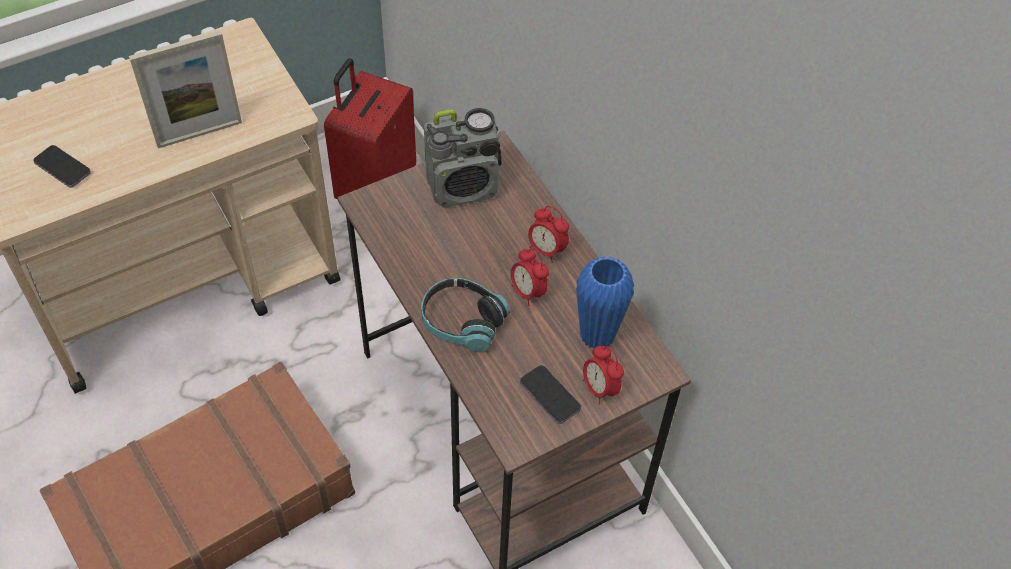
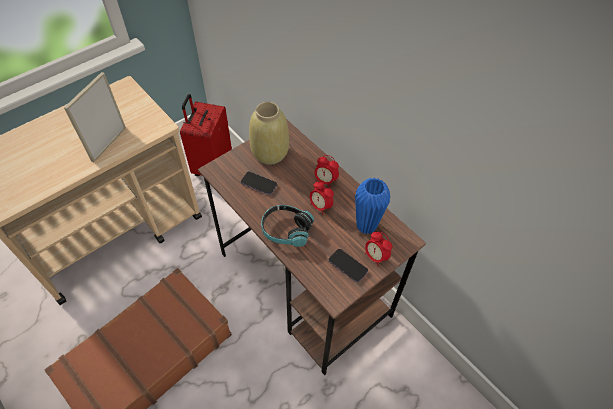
camera: 10 degrees left, 0 degrees up
phone [33,145,91,187] -> phone moved to [241,171,277,195]
picture frame [129,30,242,148] -> picture frame turned 150 degrees clockwise [64,72,126,162]
radio [424,108,502,207] -> beige vase [249,102,289,165]

